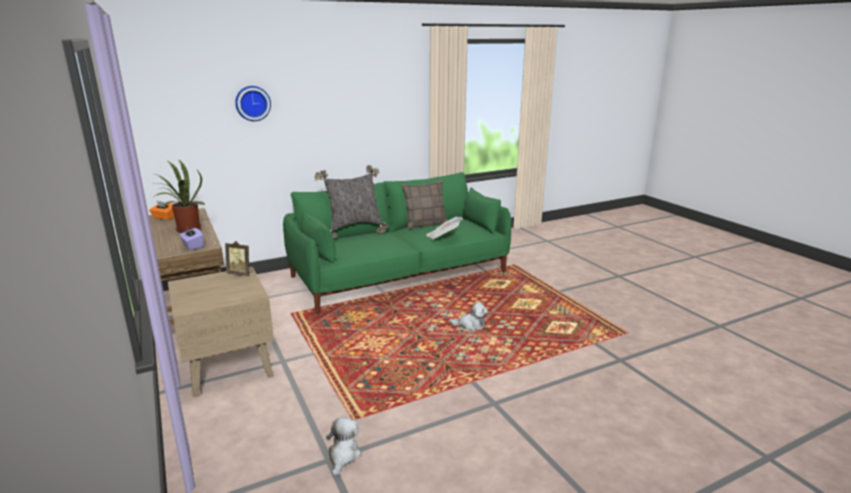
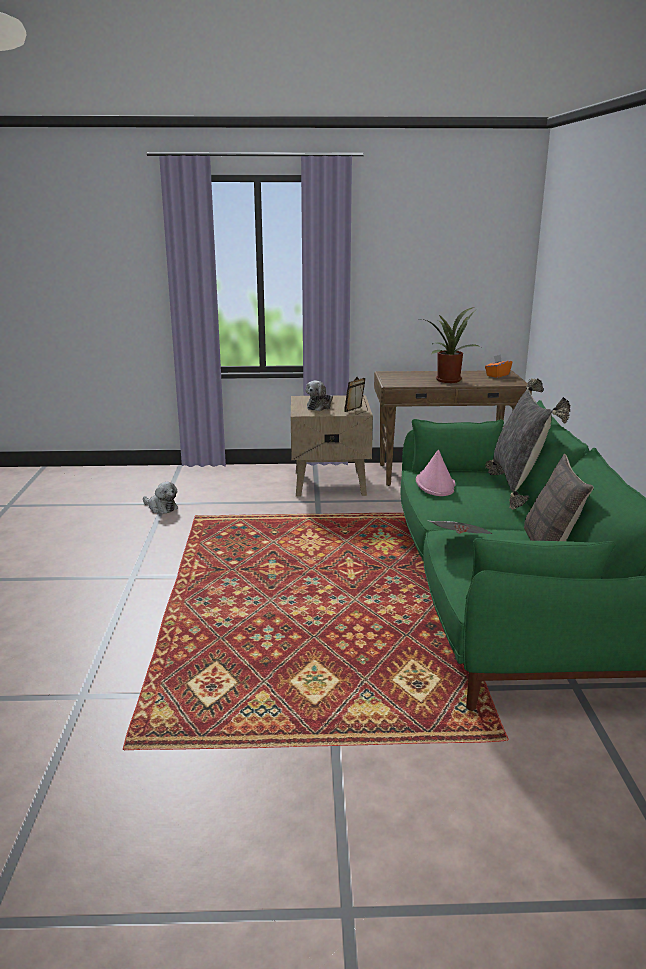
camera: 115 degrees right, 0 degrees up
purple tissue box [179,228,204,250] -> none
wall clock [235,86,271,121] -> none
plush toy [449,302,488,331] -> plush toy moved to [306,381,333,411]
none -> pink hat [416,450,455,496]

